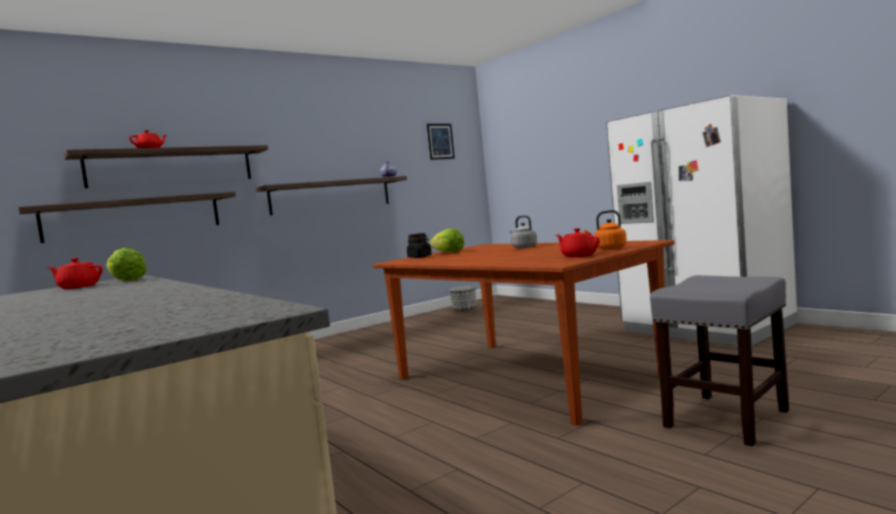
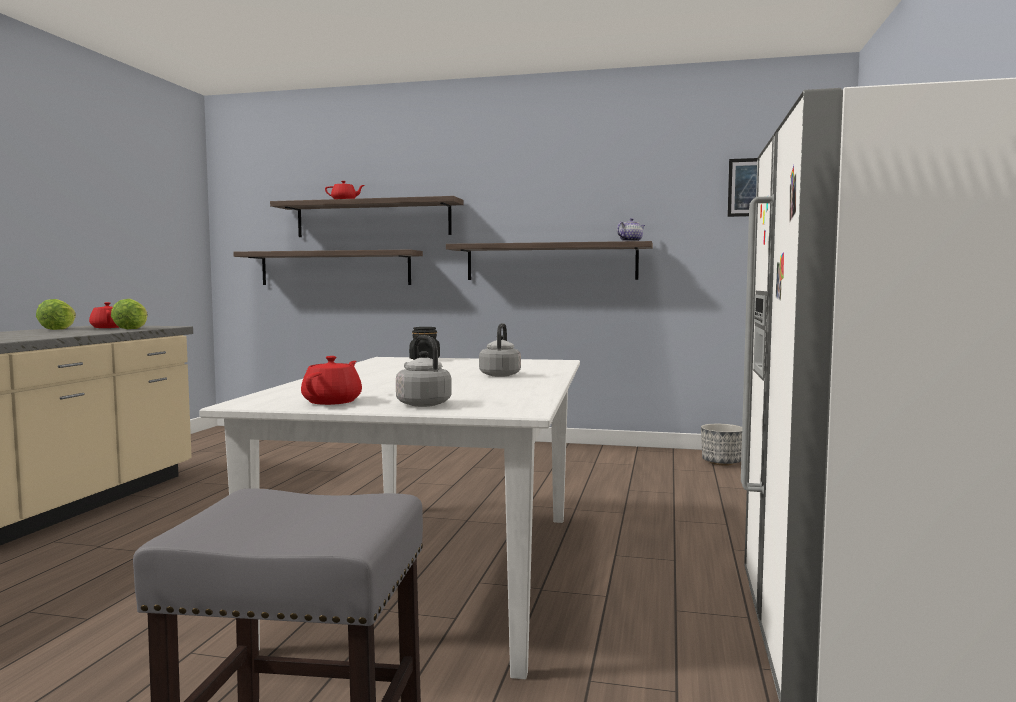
camera: 50 degrees right, 0 degrees up
brown dining table [373,240,674,426] -> white dining table [199,357,580,679]
lettuce [430,229,464,253] -> lettuce moved to [36,299,76,330]
orange kettle [584,210,627,250] -> grey kettle [396,335,452,407]

